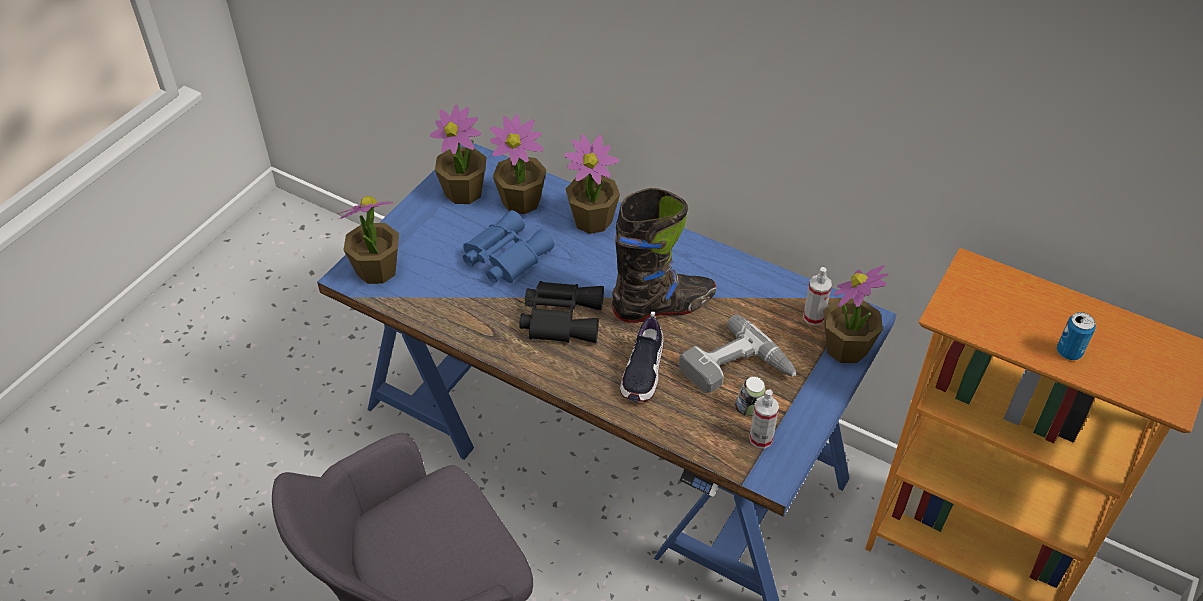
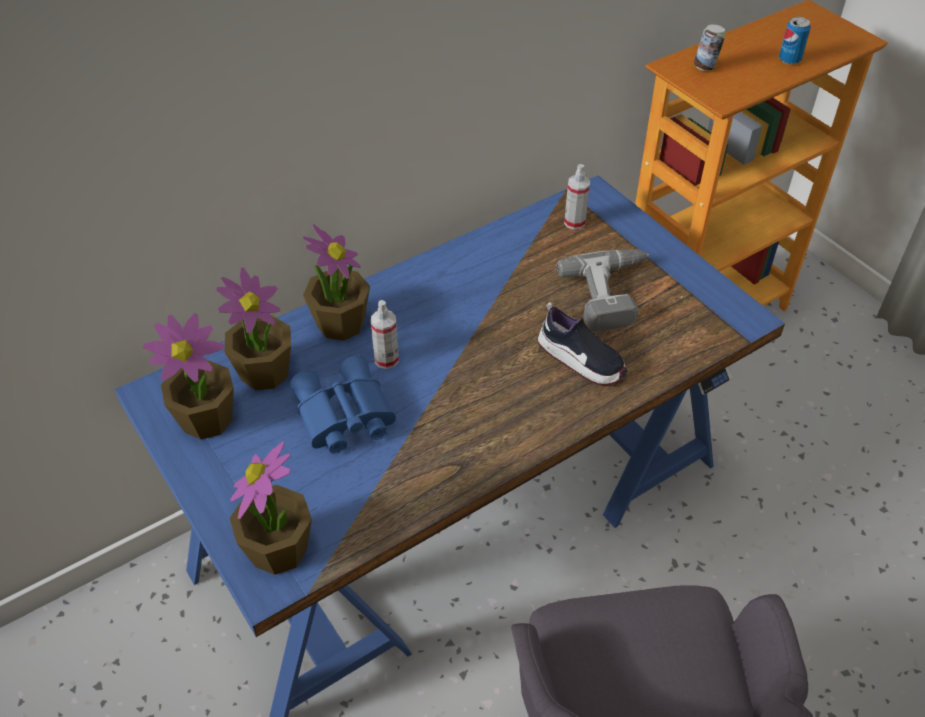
camera: 65 degrees left, 0 degrees up
black binoculars [520,281,604,343] -> none
black boot [612,188,716,323] -> none
can [735,376,765,415] -> can moved to [694,24,725,71]
spray bottle [749,390,779,449] -> spray bottle moved to [371,300,399,369]
potted plant [824,265,889,363] -> none

